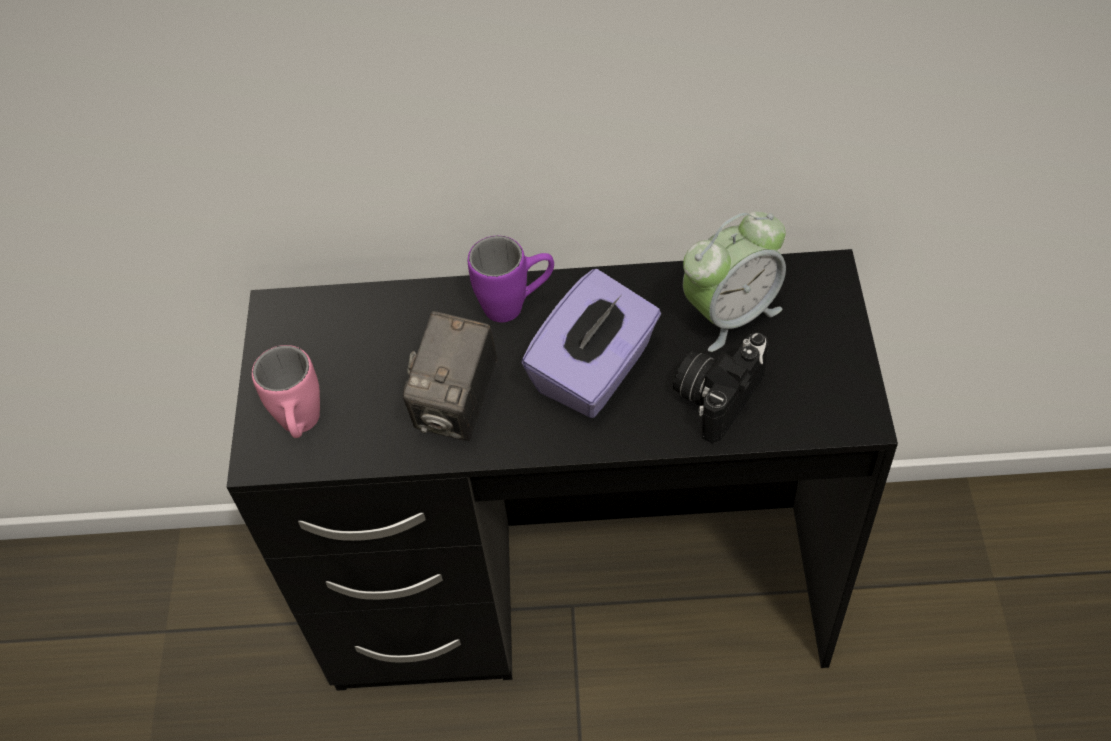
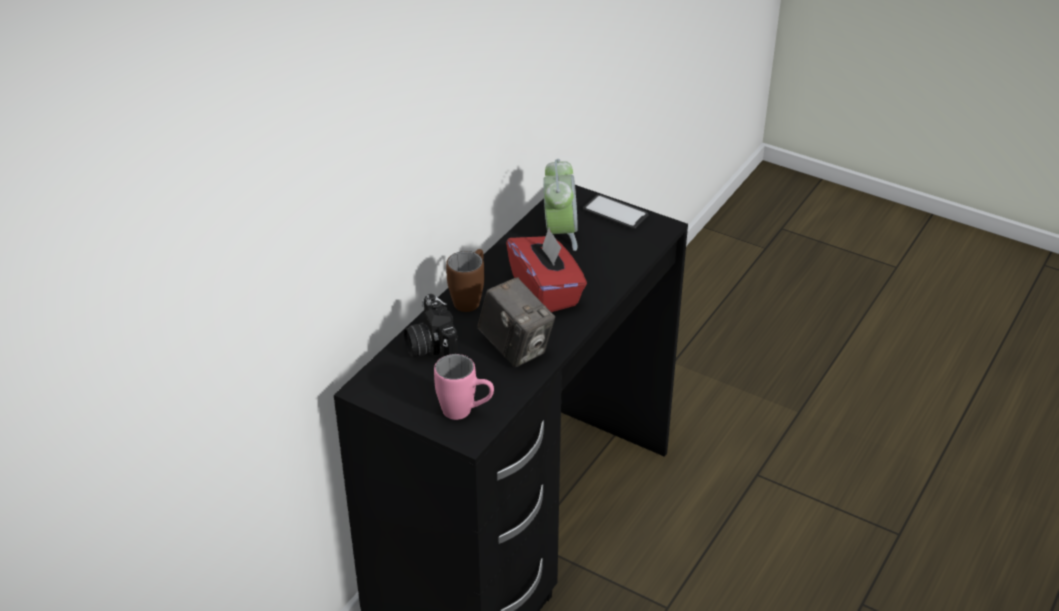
camera: 60 degrees left, 15 degrees down
purple mug [468,236,554,322] -> brown mug [446,249,484,312]
purple tissue box [521,269,661,418] -> red tissue box [506,228,587,312]
camera [673,332,768,443] -> camera moved to [404,294,458,357]
none -> phone [583,194,648,229]

